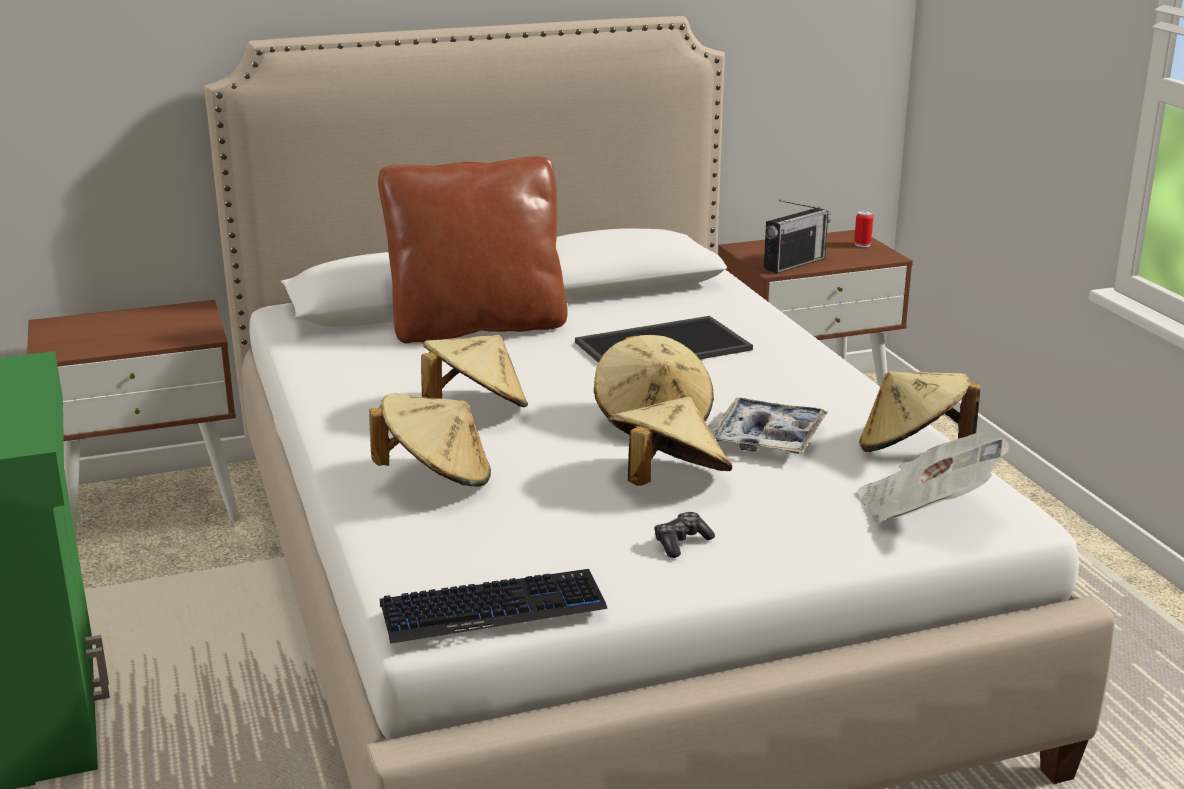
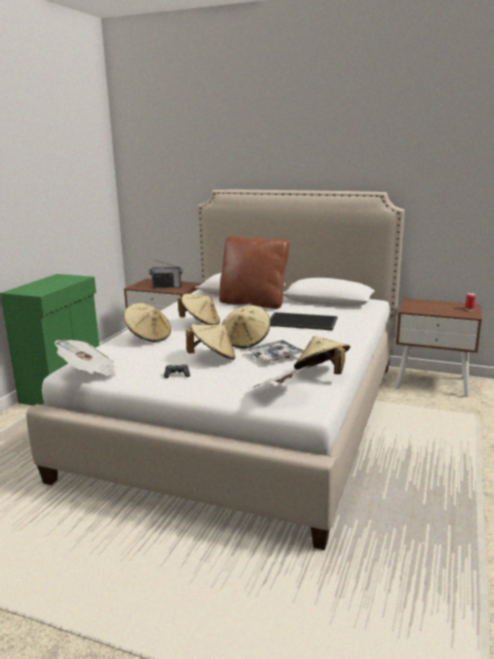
camera: 40 degrees right, 5 degrees down
keyboard [380,569,608,644] -> newspaper [54,340,116,376]
radio [764,200,831,273] -> radio moved to [149,260,182,288]

